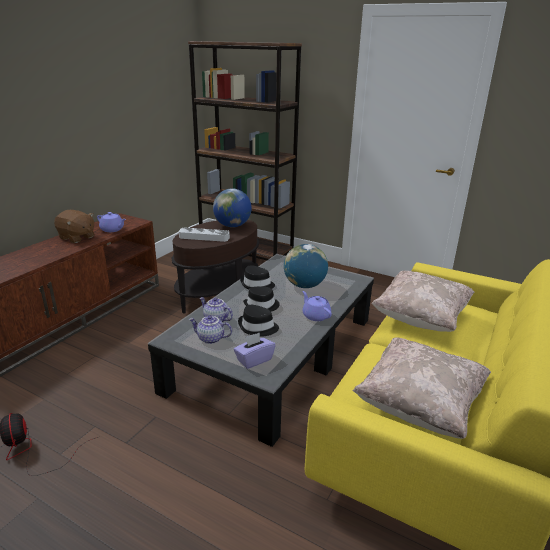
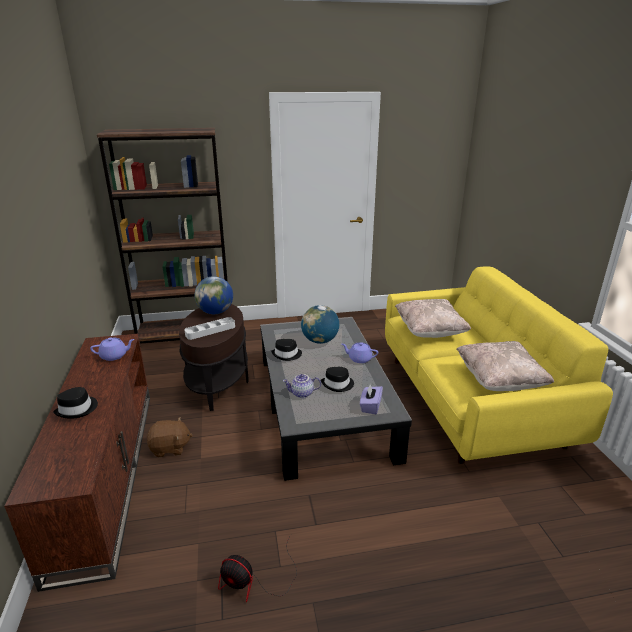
camera: 40 degrees left, 0 degrees up
brown plush toy [54,210,95,243] -> brown plush toy moved to [147,417,193,457]
teapot [189,315,232,344] -> none
black hat [243,286,280,312] -> black hat moved to [53,387,98,419]

